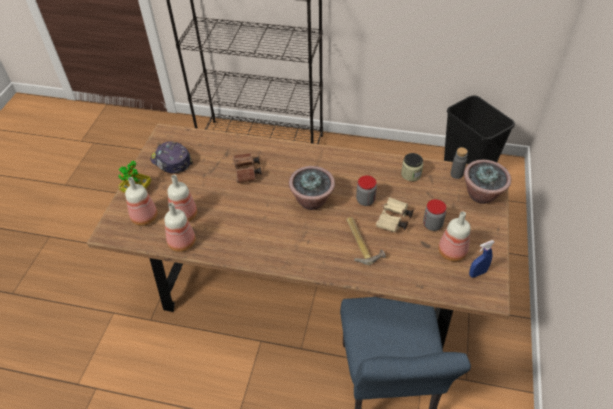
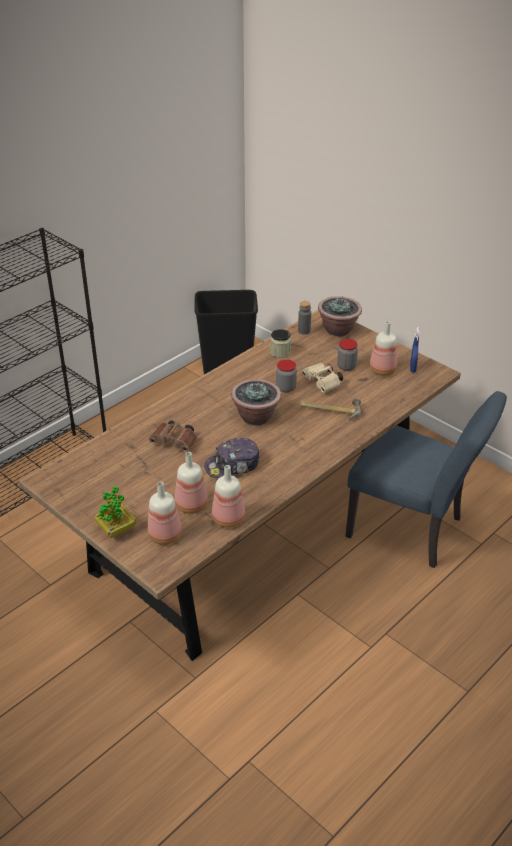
camera: 60 degrees left, 10 degrees down
cap [150,141,193,174] -> cap moved to [204,438,259,478]

